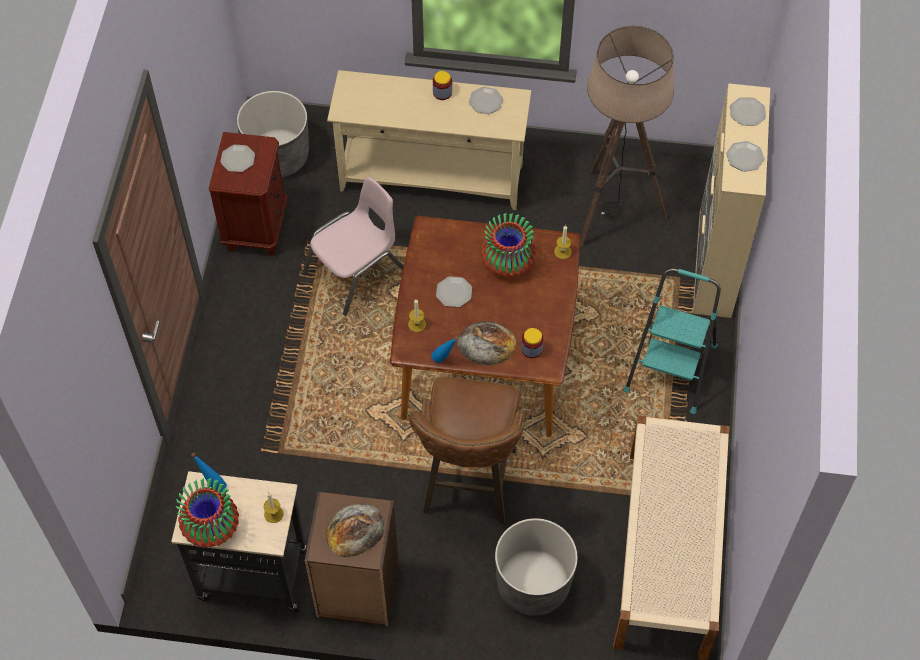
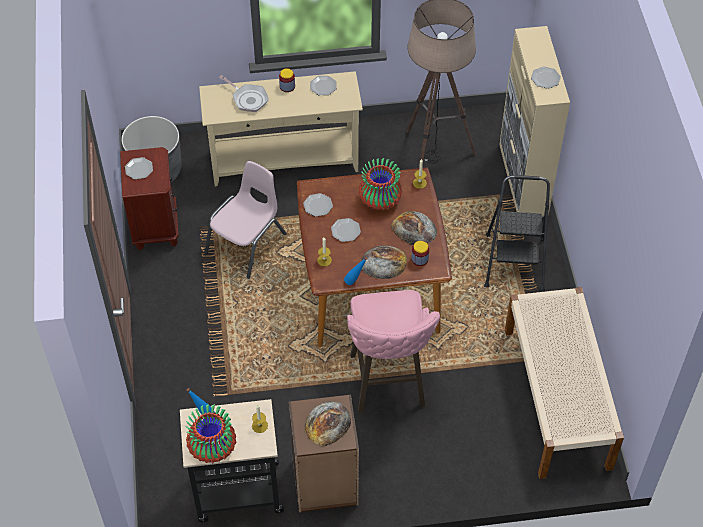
camera: 15 degrees left, 5 degrees down
brown stool [409,377,523,524] -> pink stool [347,290,440,413]
grey planter [495,518,578,616] -> none
turquoise step ladder [624,268,721,414] -> black step ladder [484,175,550,292]
plate [730,97,766,126] -> plate moved to [303,193,333,217]
none -> frying pan [219,75,269,112]
none -> bread [391,211,437,245]

